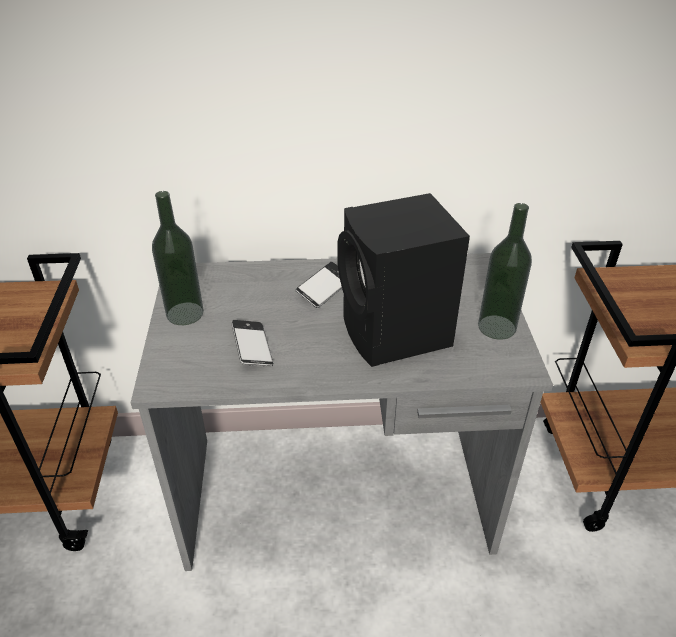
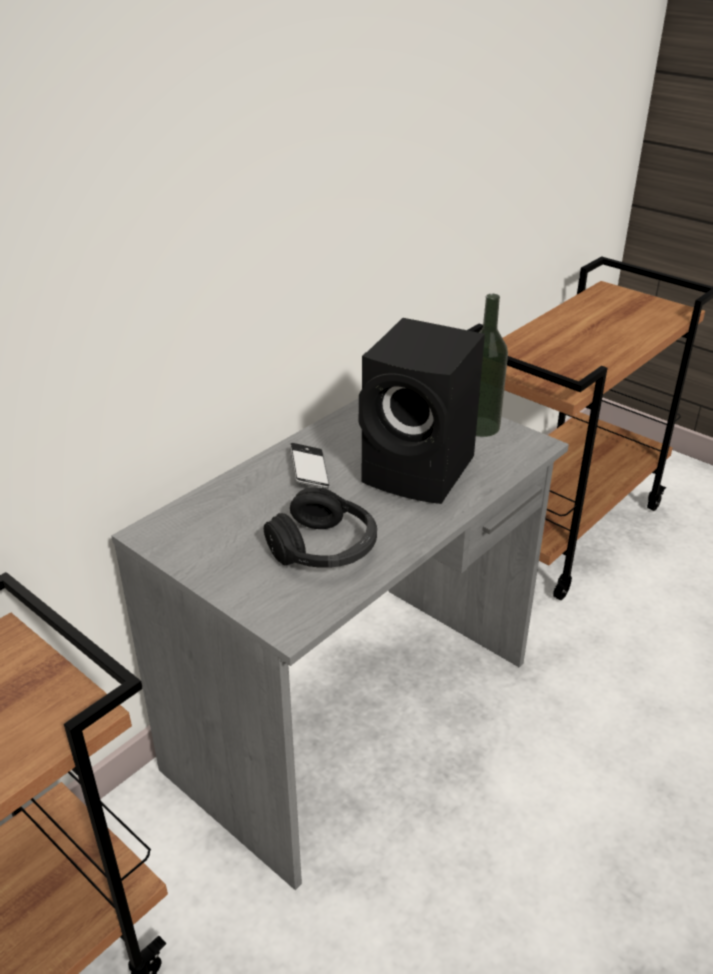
camera: 45 degrees left, 5 degrees down
bottle [152,191,204,325] -> none
phone [231,320,274,367] -> black headphones [264,487,377,567]

